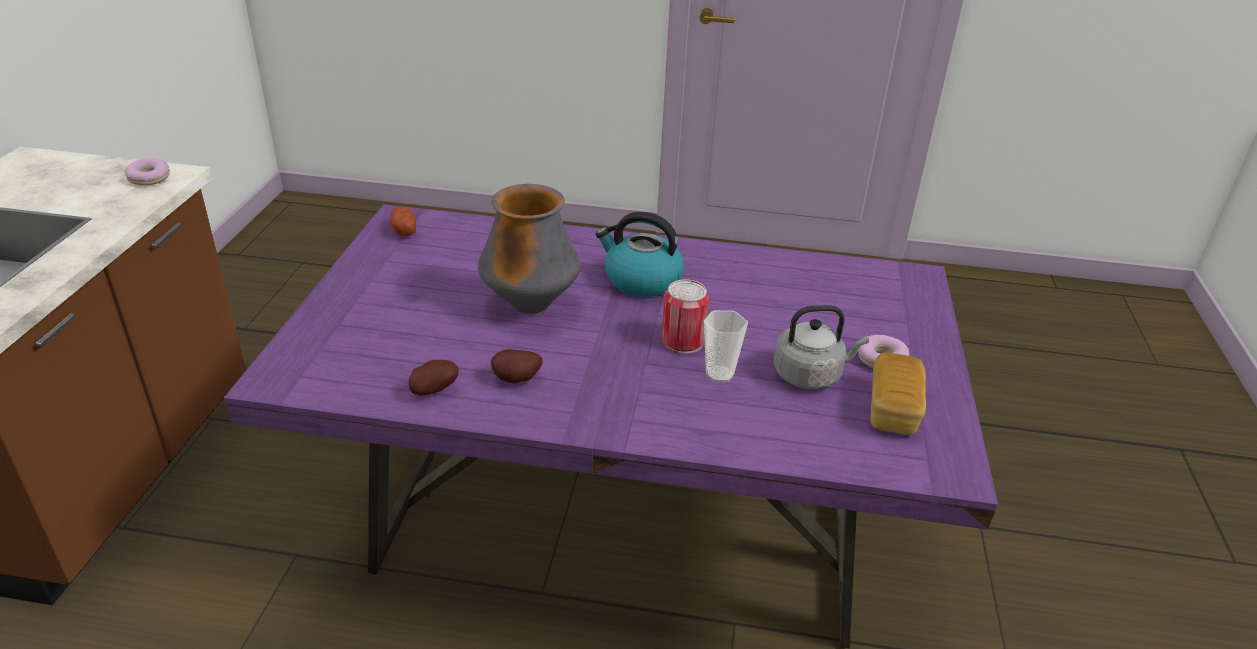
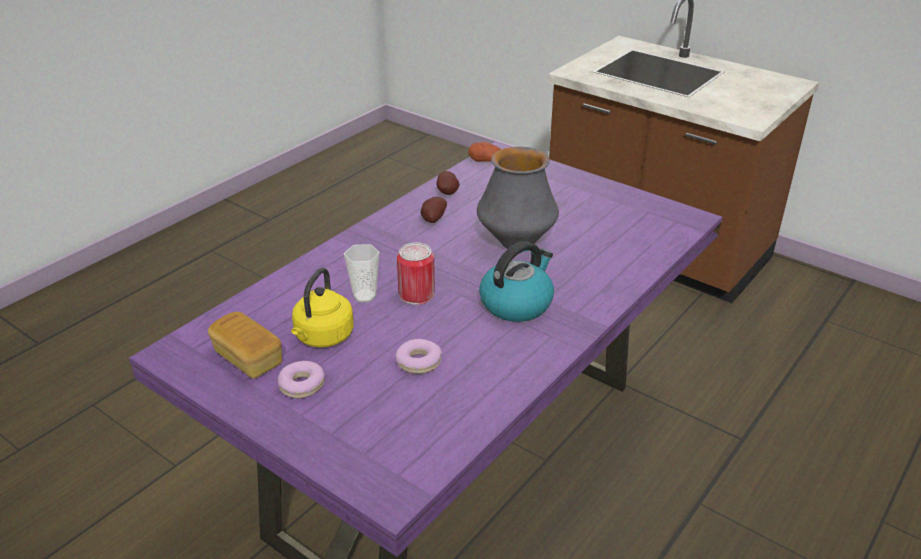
camera: 120 degrees right, 0 degrees up
donut [125,158,170,185] -> donut moved to [395,339,442,374]
potato [390,206,416,236] -> potato moved to [468,142,501,162]
grey kettle [773,305,869,389] -> yellow kettle [291,268,354,347]

